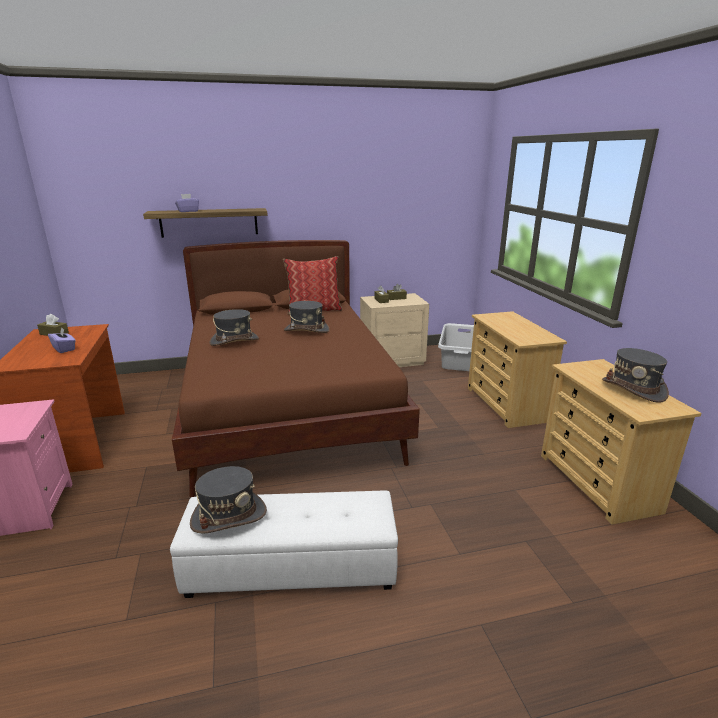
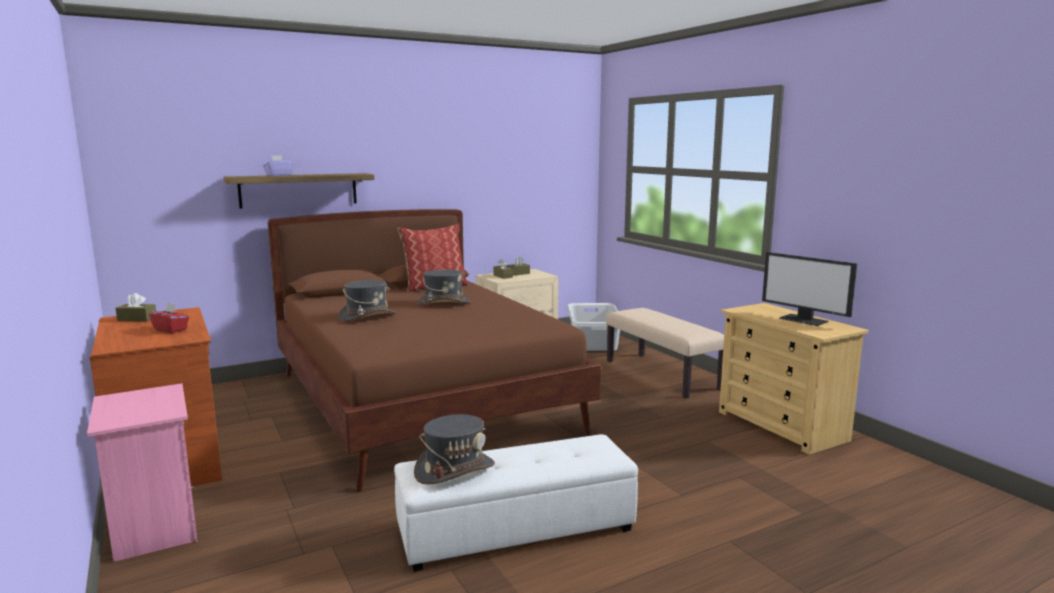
camera: 15 degrees left, 10 degrees down
purple tissue box [48,327,75,353] -> red tissue box [149,302,189,333]
beige dresser [468,311,567,428] -> beige bench [606,308,724,398]
grey hat [602,348,669,403] -> monitor [762,252,857,326]

